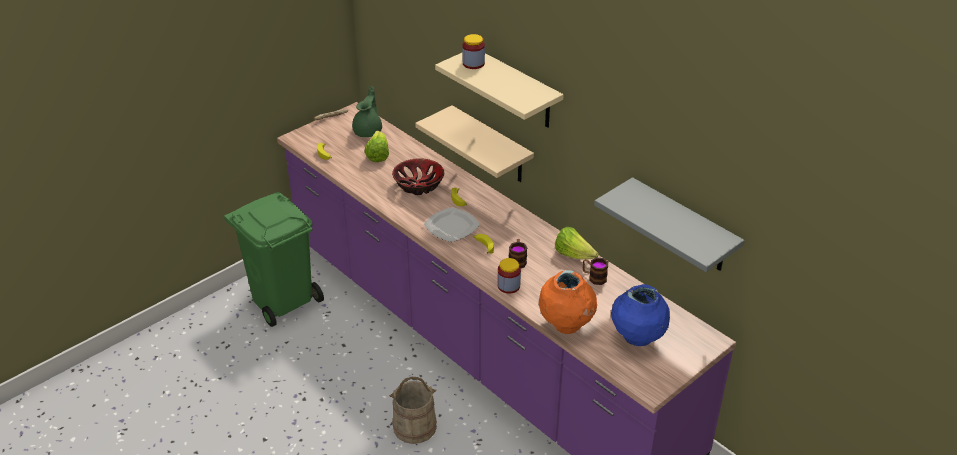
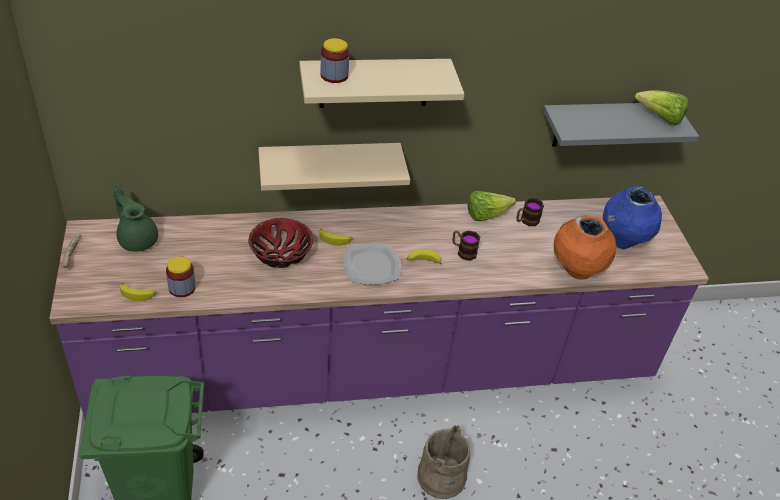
camera: 60 degrees left, 5 degrees up
lettuce [364,131,389,162] -> lettuce moved to [635,90,689,126]
jar [498,258,521,294] -> jar moved to [166,256,196,297]

